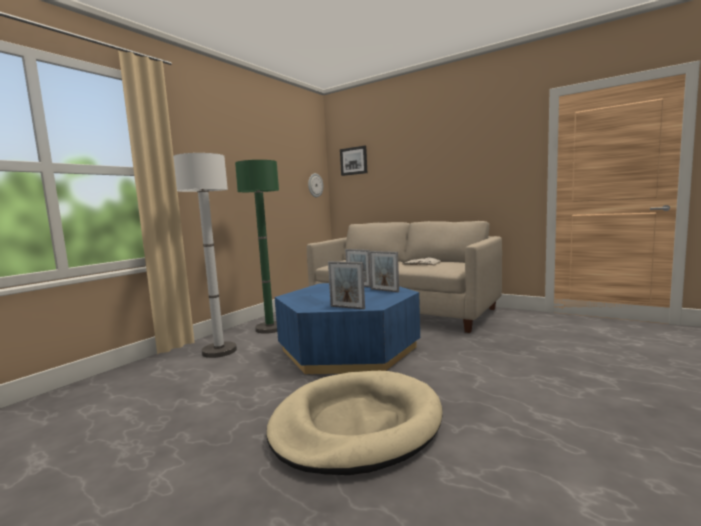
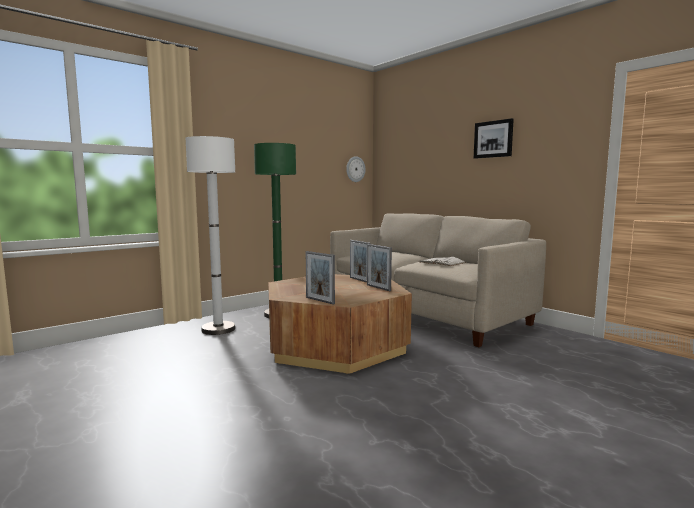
camera: 15 degrees right, 0 degrees up
beige dog bed [266,371,443,475] -> none
blue coffee table [275,283,420,375] -> brown coffee table [268,274,412,374]
picture [340,146,367,176] -> picture moved to [474,118,514,159]

